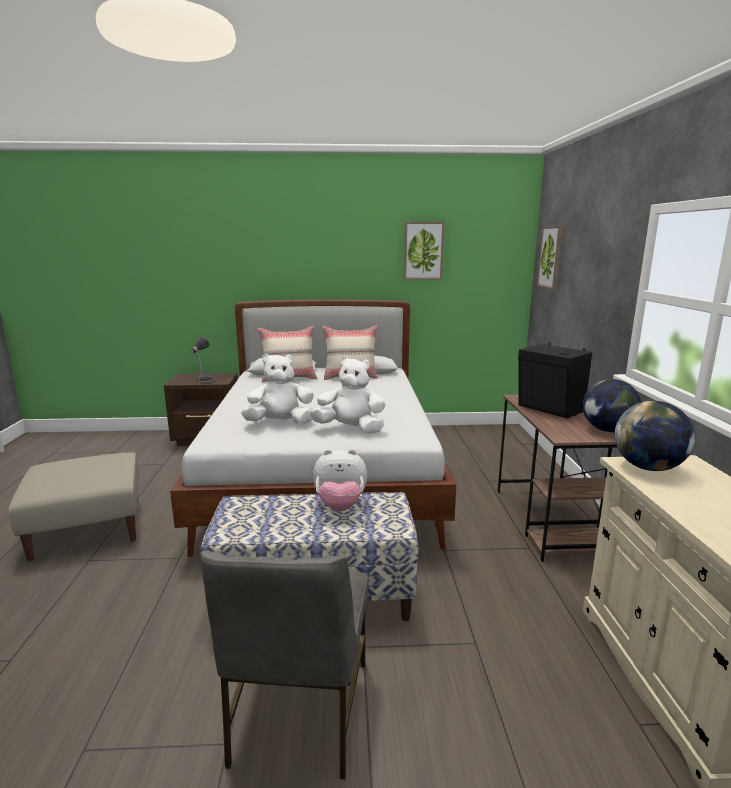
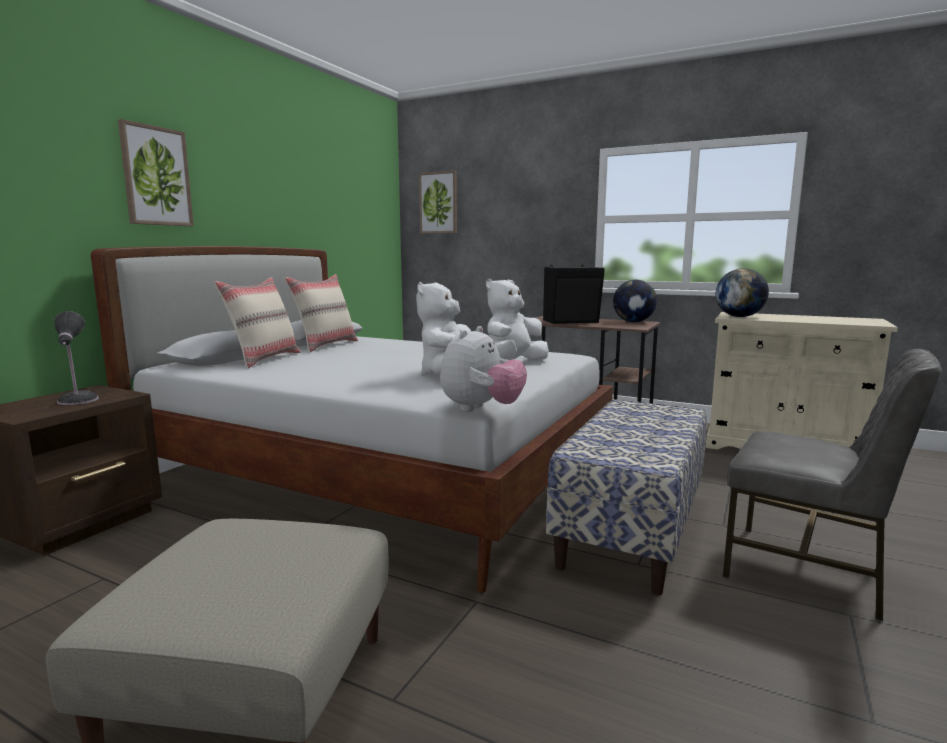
camera: 60 degrees left, 5 degrees down
plush toy [313,449,367,511] -> plush toy moved to [440,326,527,412]
picture [404,222,445,280] -> picture moved to [118,119,194,226]

